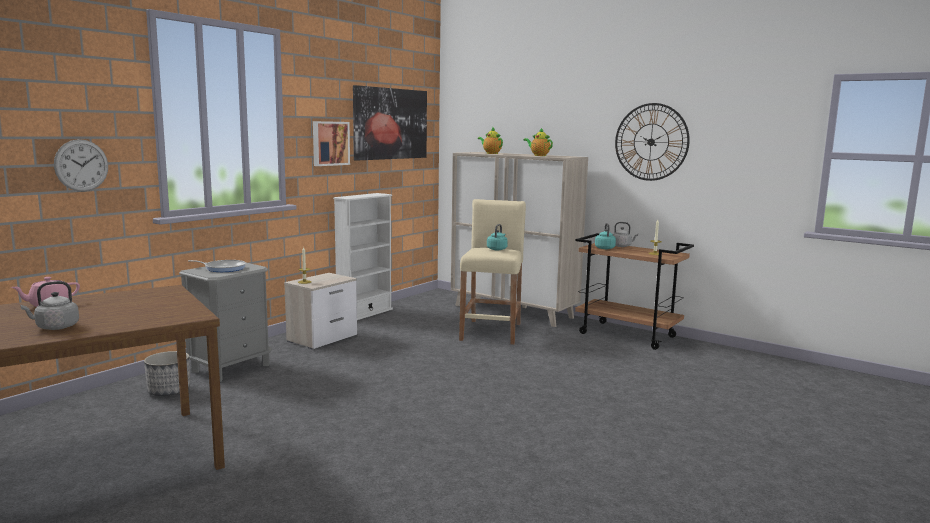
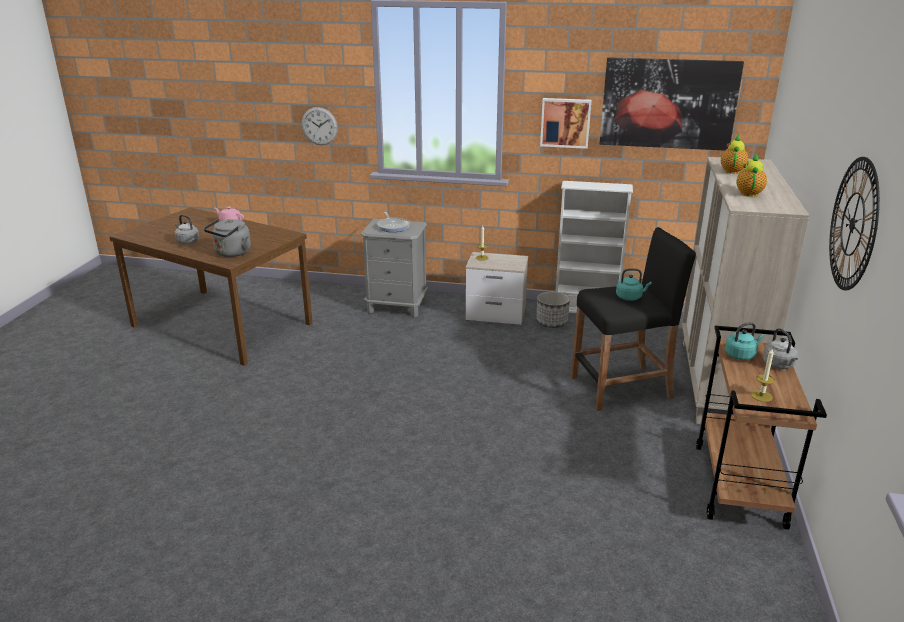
camera: 65 degrees right, 15 degrees up
planter [144,351,190,396] -> planter moved to [537,291,570,328]
beige stool [459,199,526,345] -> black stool [571,227,696,411]
none -> grey kettle [204,219,251,257]

